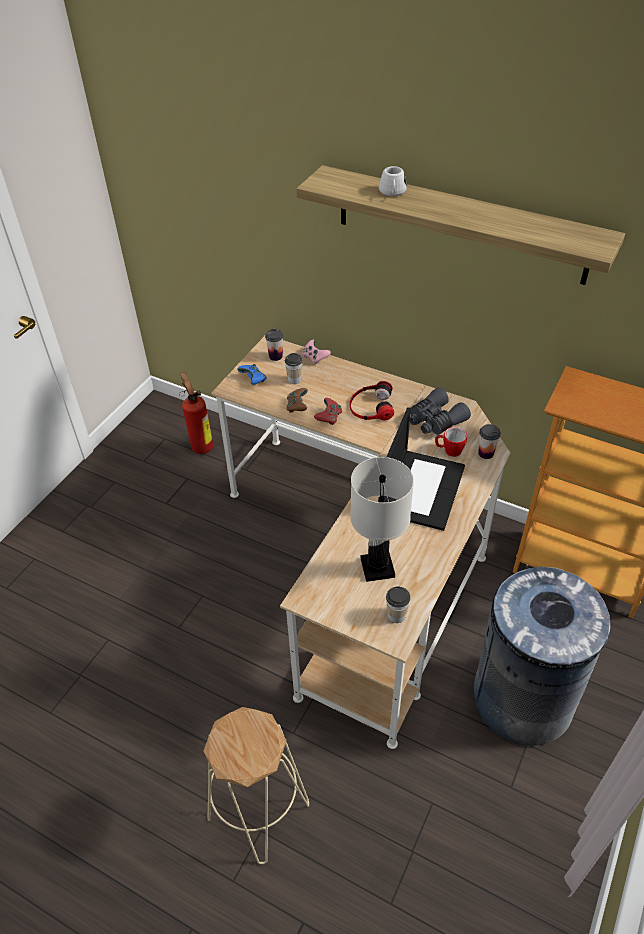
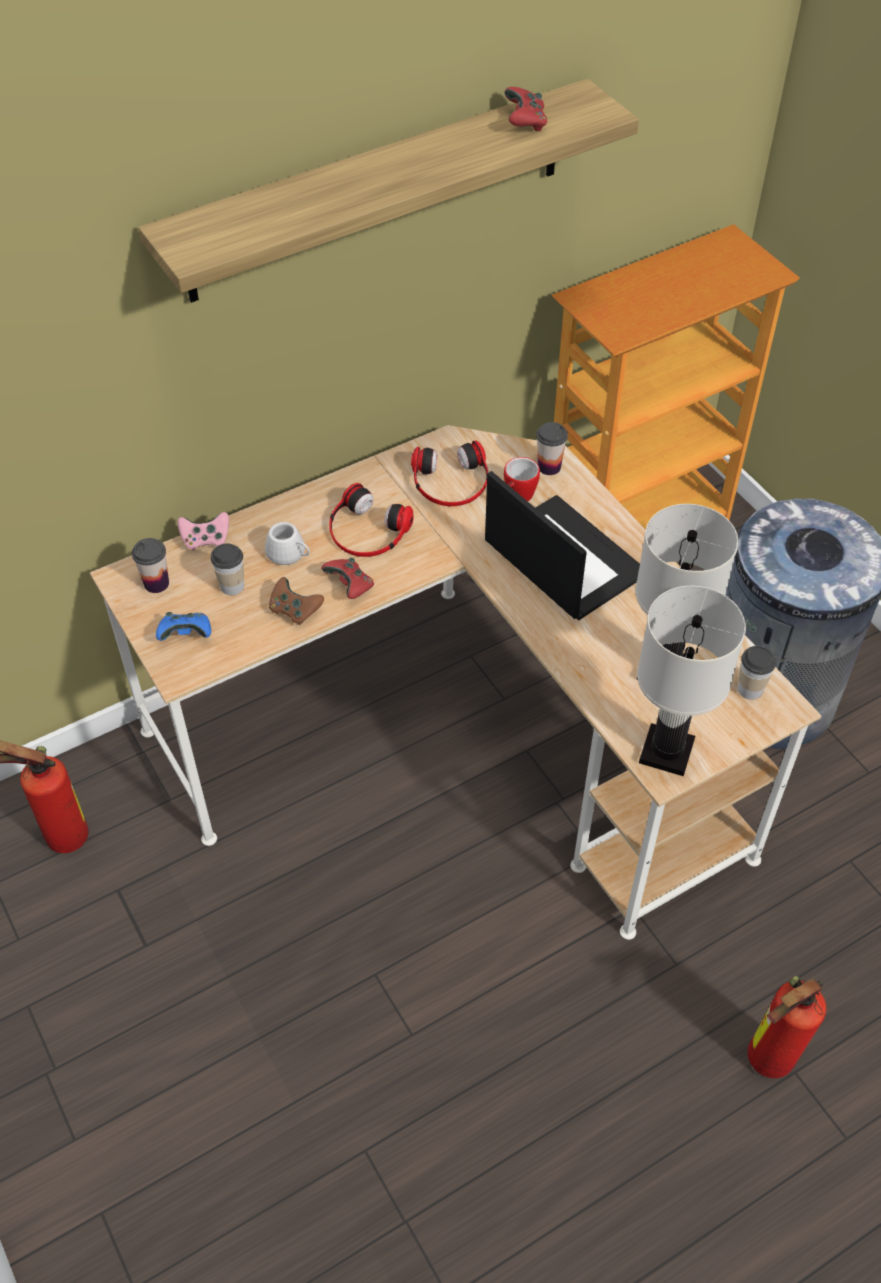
camera: 60 degrees left, 5 degrees up
beige stool [203,707,309,864] -> fire extinguisher [748,975,827,1078]
white mug [379,166,407,196] -> white mug moved to [265,522,310,565]
grey binoculars [410,387,471,435] -> headphones [411,440,488,506]
none -> red game controller [504,87,547,131]
none -> white table lamp [637,586,746,776]

